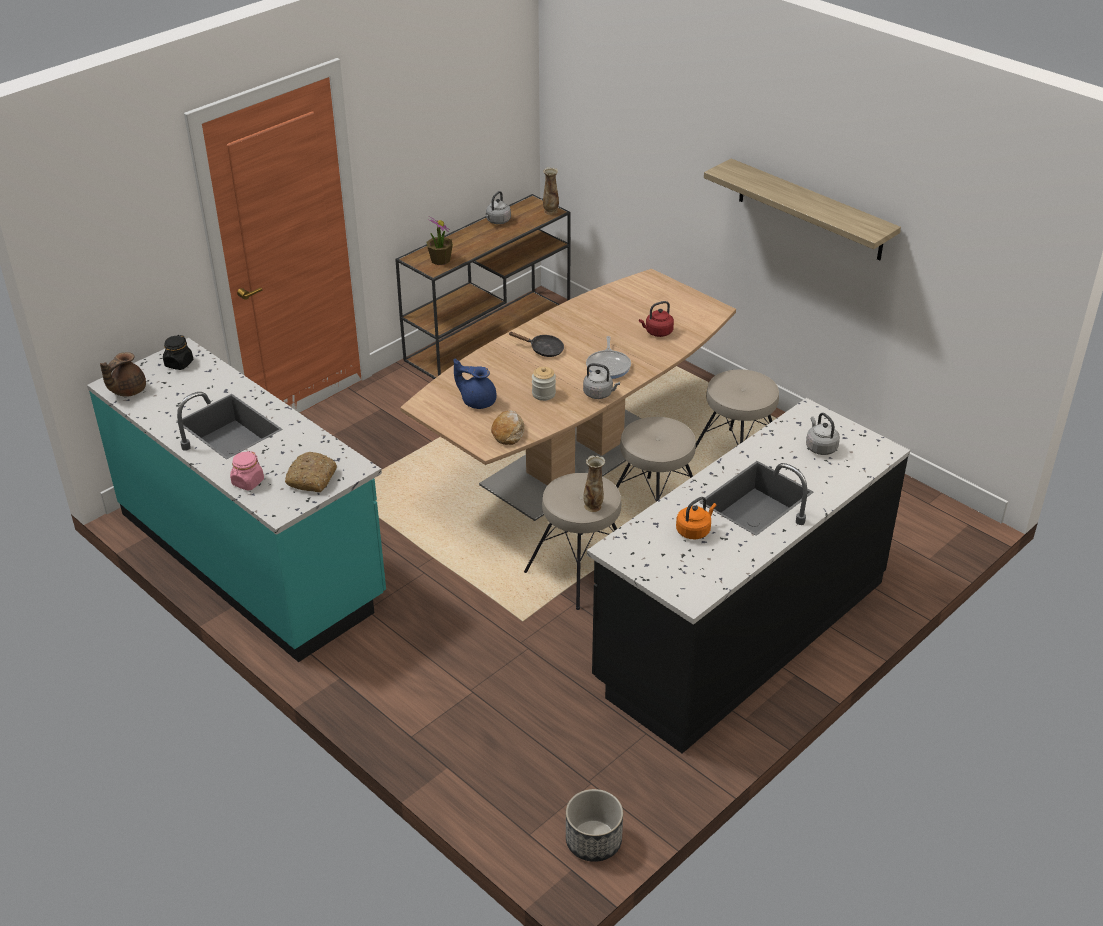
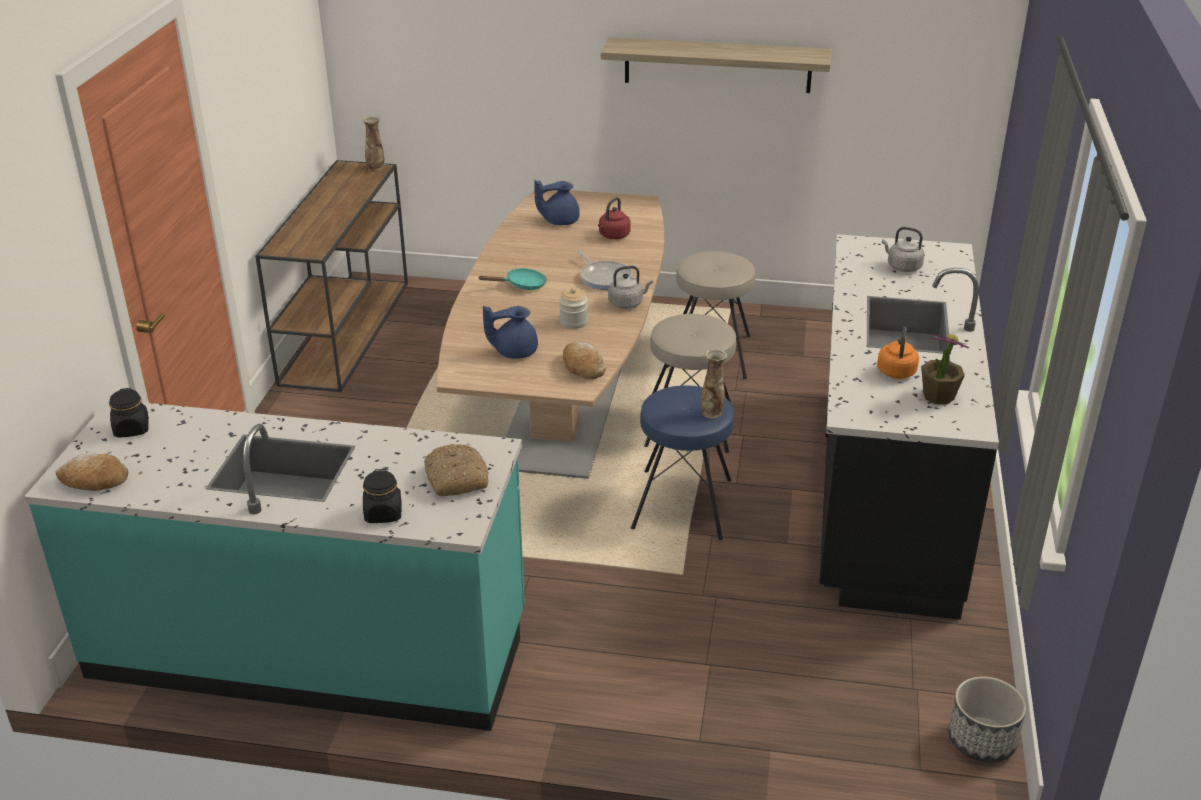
camera: 35 degrees left, 5 degrees down
brown teapot [100,352,146,397] -> bread [55,453,128,491]
pink jar [230,451,264,491] -> black jar [363,469,401,523]
potted plant [427,216,453,265] -> potted plant moved to [921,334,970,404]
grey kettle [486,191,511,224] -> none
black frying pan [508,332,564,357] -> turquoise frying pan [479,268,547,290]
beige stool [524,473,621,610] -> blue stool [631,385,734,540]
none -> blue teapot [534,180,580,225]

